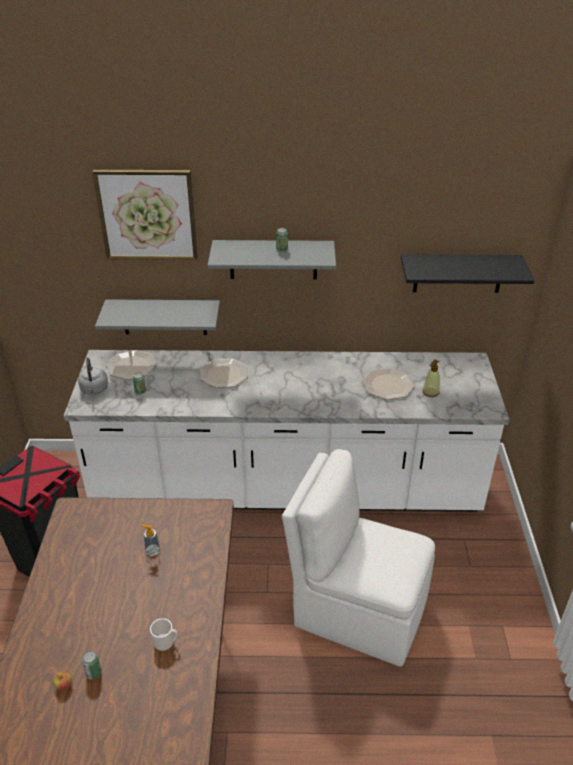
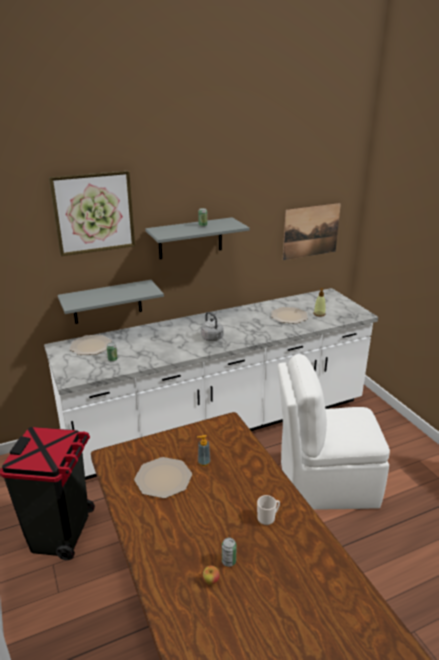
camera: 25 degrees left, 10 degrees down
grey kettle [78,357,108,395] -> grey kettle moved to [201,312,224,341]
plate [200,358,248,388] -> plate moved to [134,457,192,498]
black shelf [401,254,535,293] -> picture [283,203,341,260]

